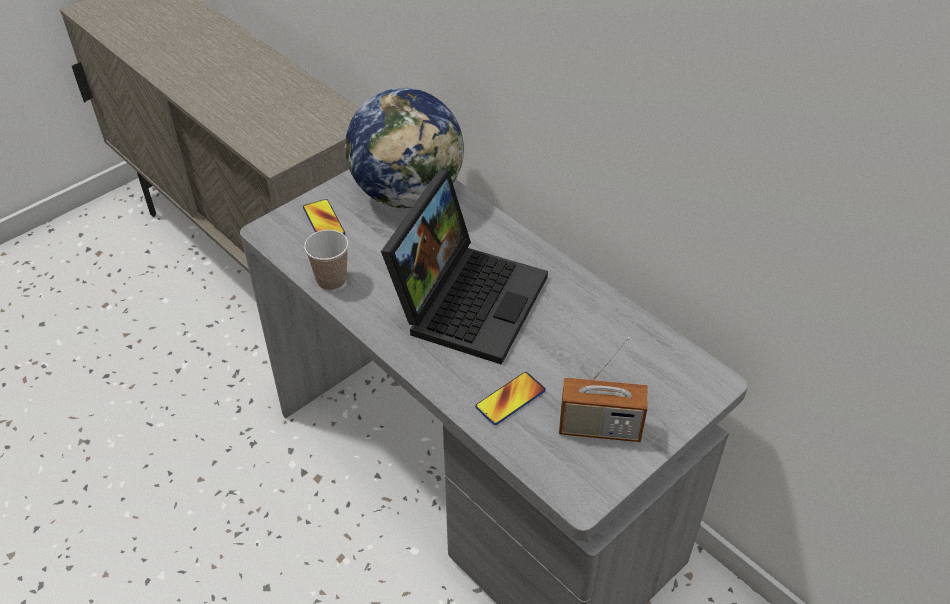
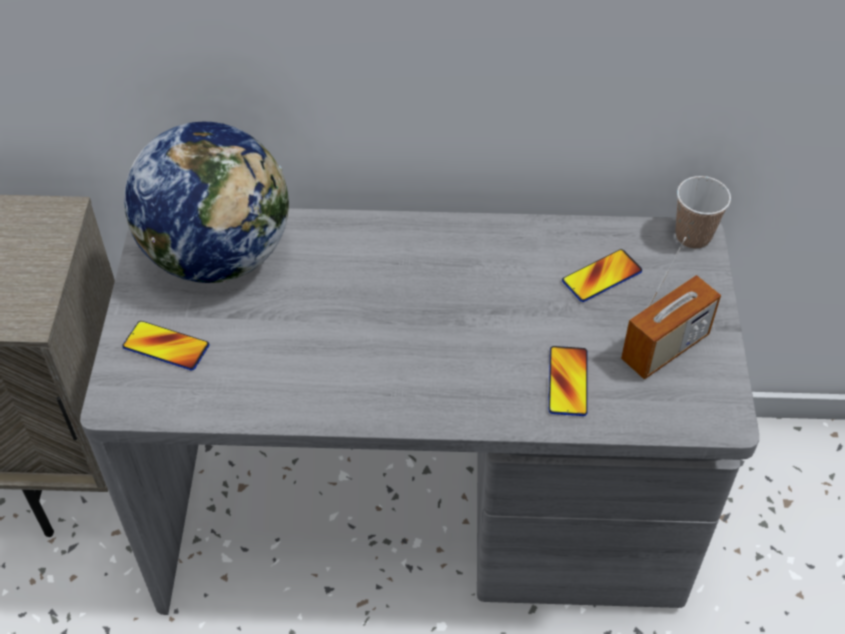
camera: 45 degrees left, 5 degrees up
cup [304,230,349,290] -> cup moved to [675,176,731,249]
laptop [381,170,548,365] -> none
none -> phone [562,249,642,302]

